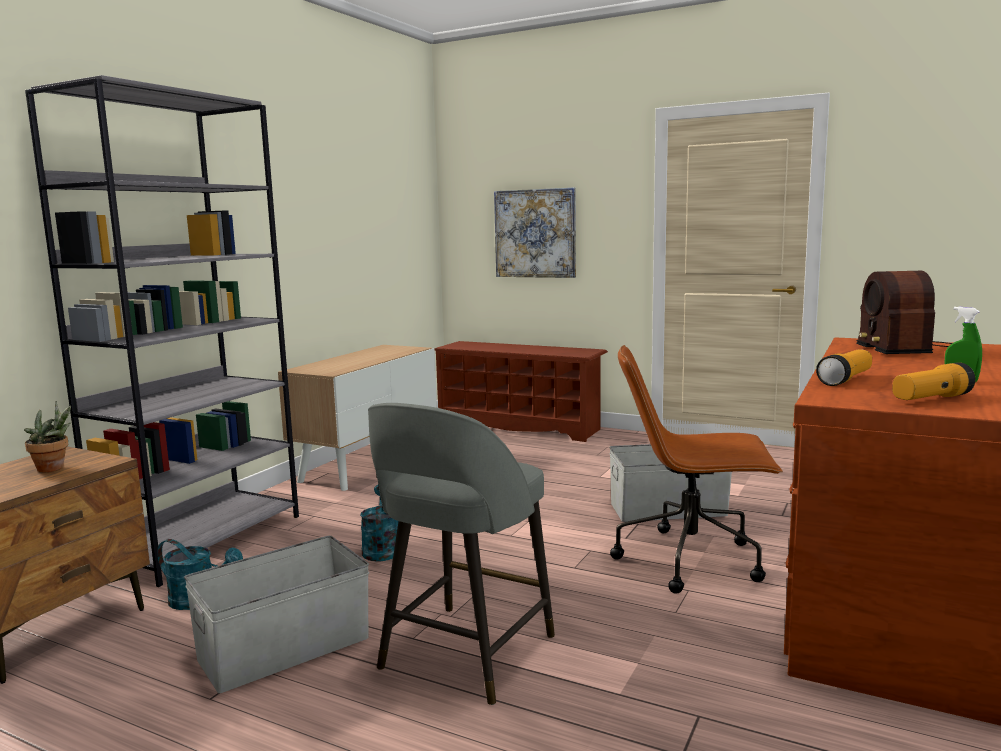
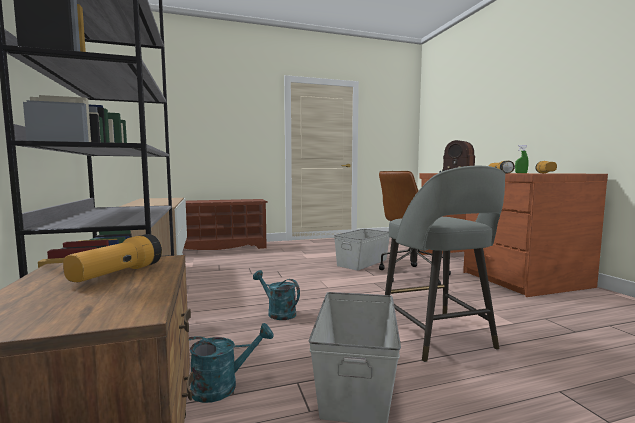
camera: 45 degrees left, 5 degrees down
potted plant [24,401,71,472] -> flashlight [63,234,162,282]
picture [494,187,576,278] -> none

